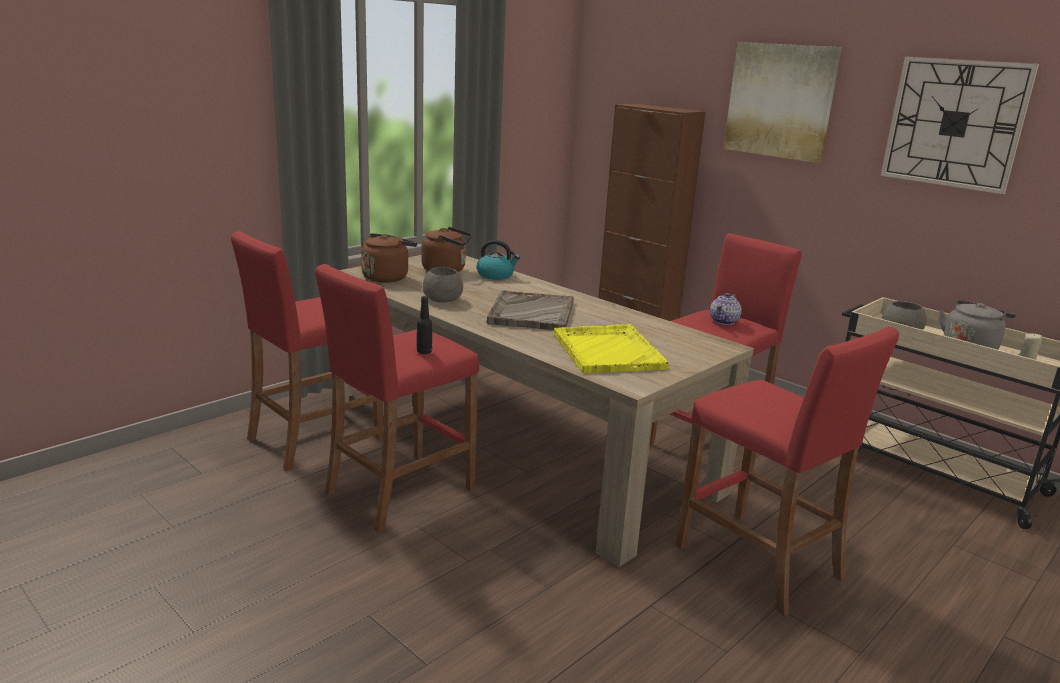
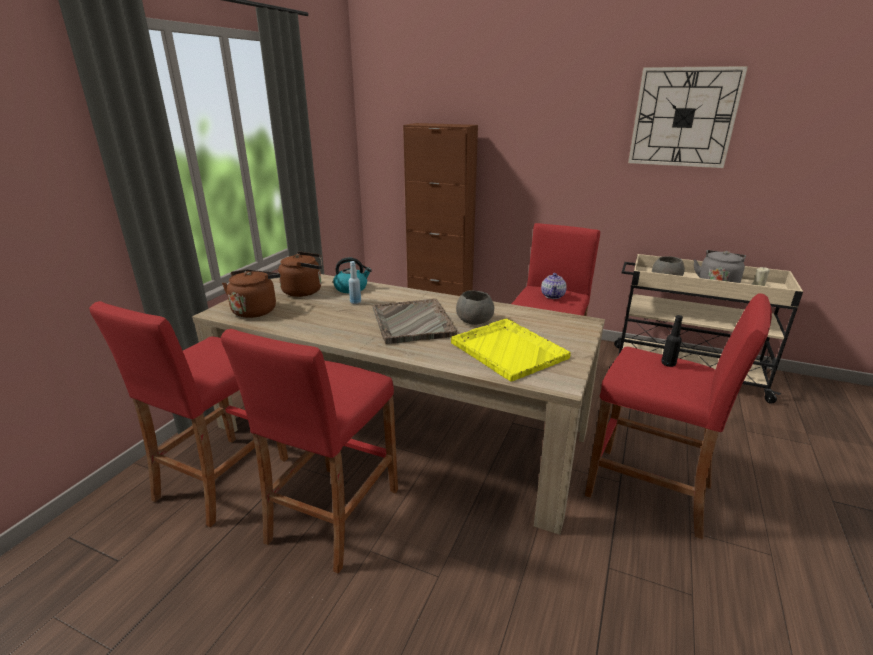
camera: 20 degrees left, 5 degrees up
black bottle [417,296,432,354] -> black bottle moved to [661,315,683,367]
grey bowl [423,267,463,302] -> grey bowl moved to [456,291,494,325]
picture [723,42,842,163] -> none
none -> blue bottle [349,261,361,304]

